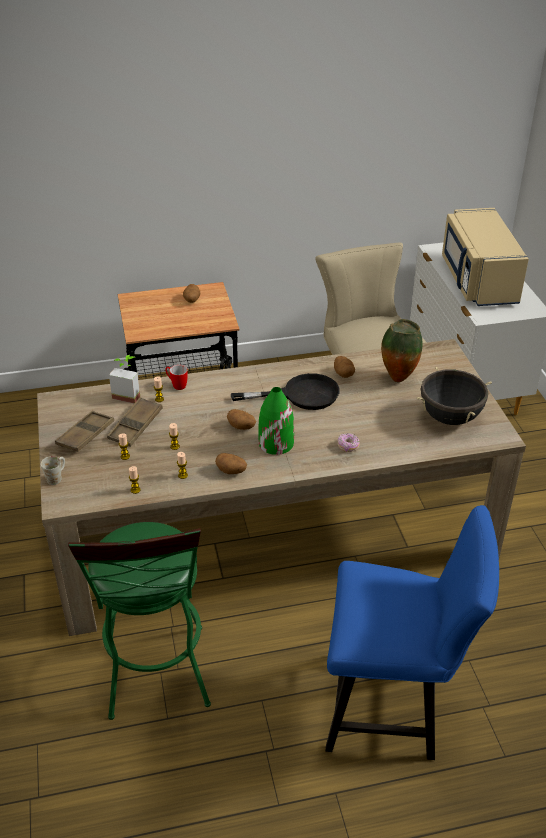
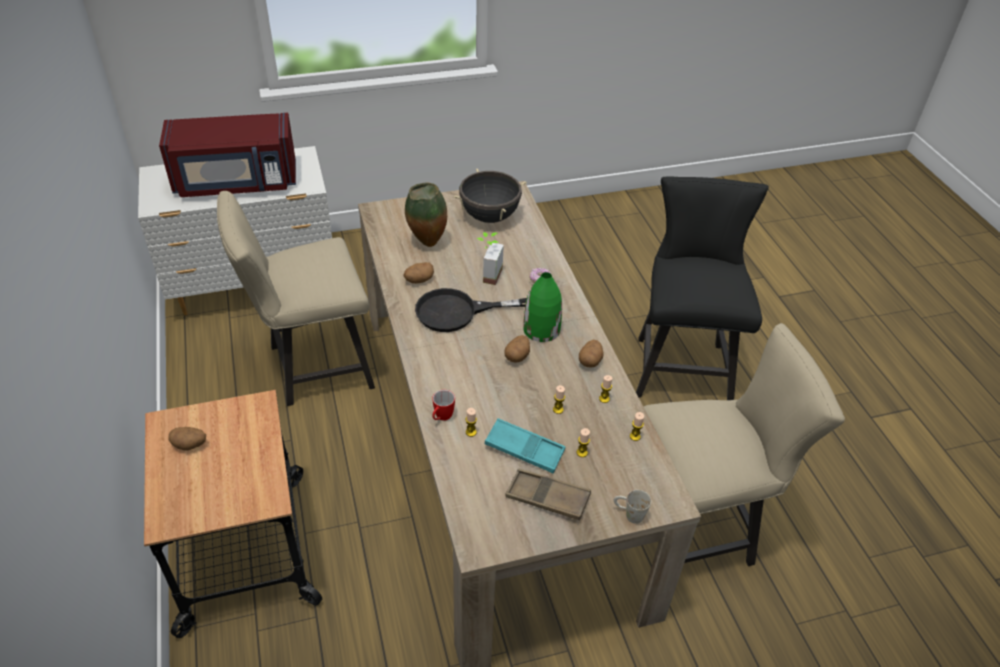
camera: 95 degrees left, 5 degrees up
green stool [68,522,211,720] -> beige chair [644,323,845,566]
brown tray [107,397,163,447] -> turquoise tray [485,418,565,473]
potted plant [109,355,140,404] -> potted plant moved to [476,232,504,285]
black frying pan [231,373,340,410] -> black frying pan turned 90 degrees counterclockwise [415,288,527,332]
blue chair [325,505,499,760] -> black chair [636,177,769,400]
beige microwave [442,208,529,306] -> red microwave [159,113,296,197]

